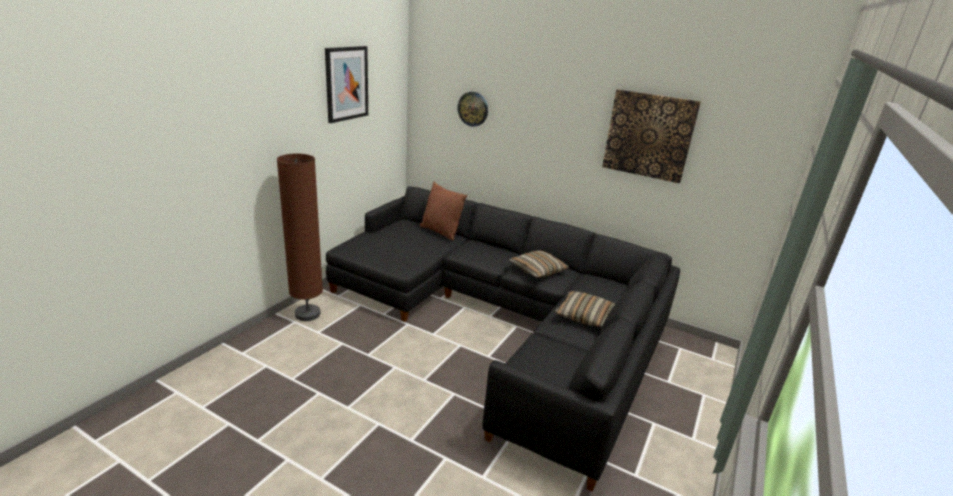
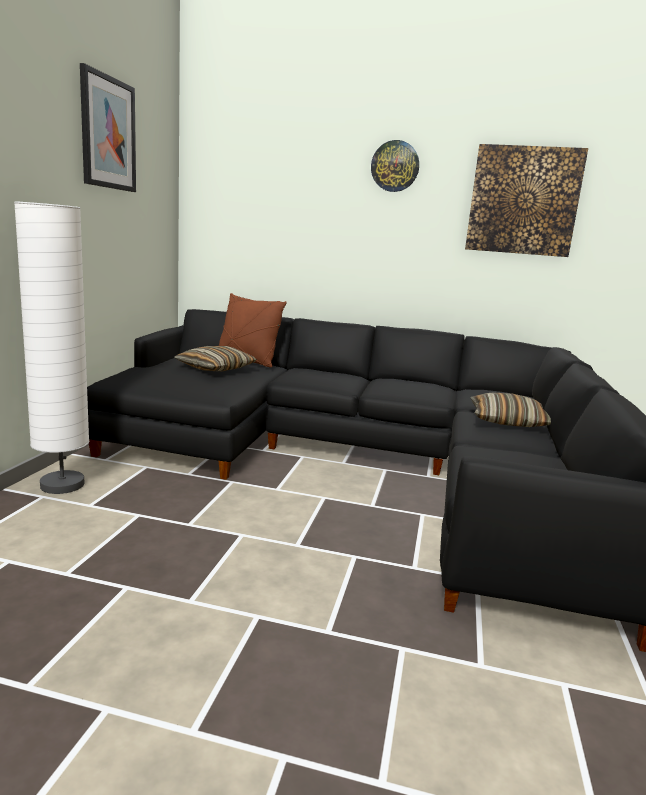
camera: 15 degrees left, 10 degrees down
brown floor lamp [277,154,323,321] -> white floor lamp [14,201,89,494]
wall clock [458,92,488,127] -> wall clock moved to [371,140,419,192]
pillow [509,250,568,278] -> pillow moved to [174,346,257,371]

